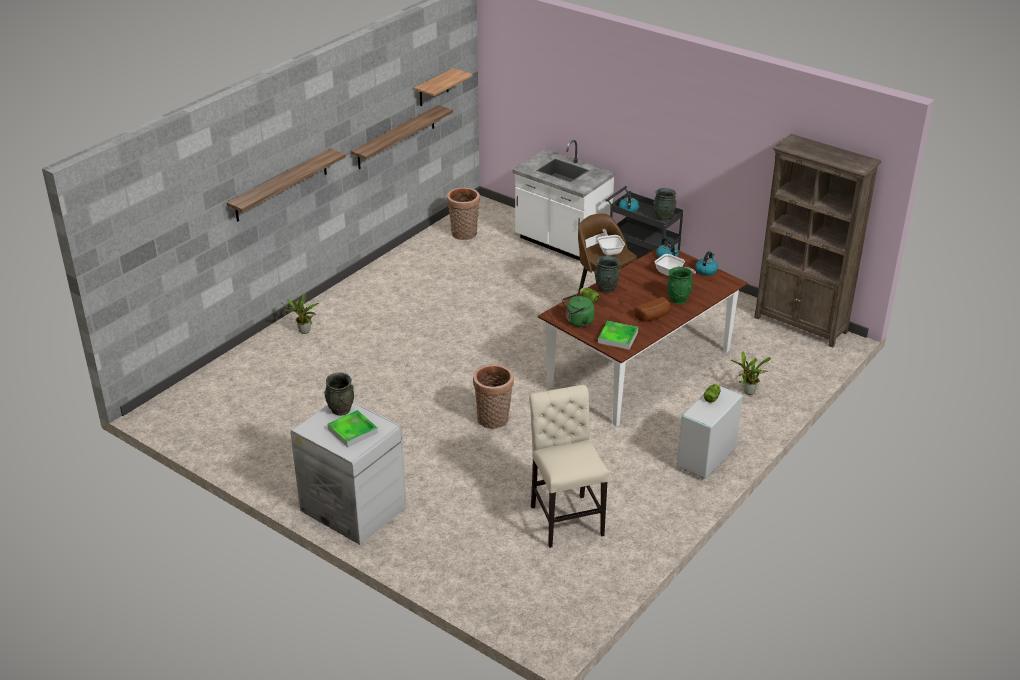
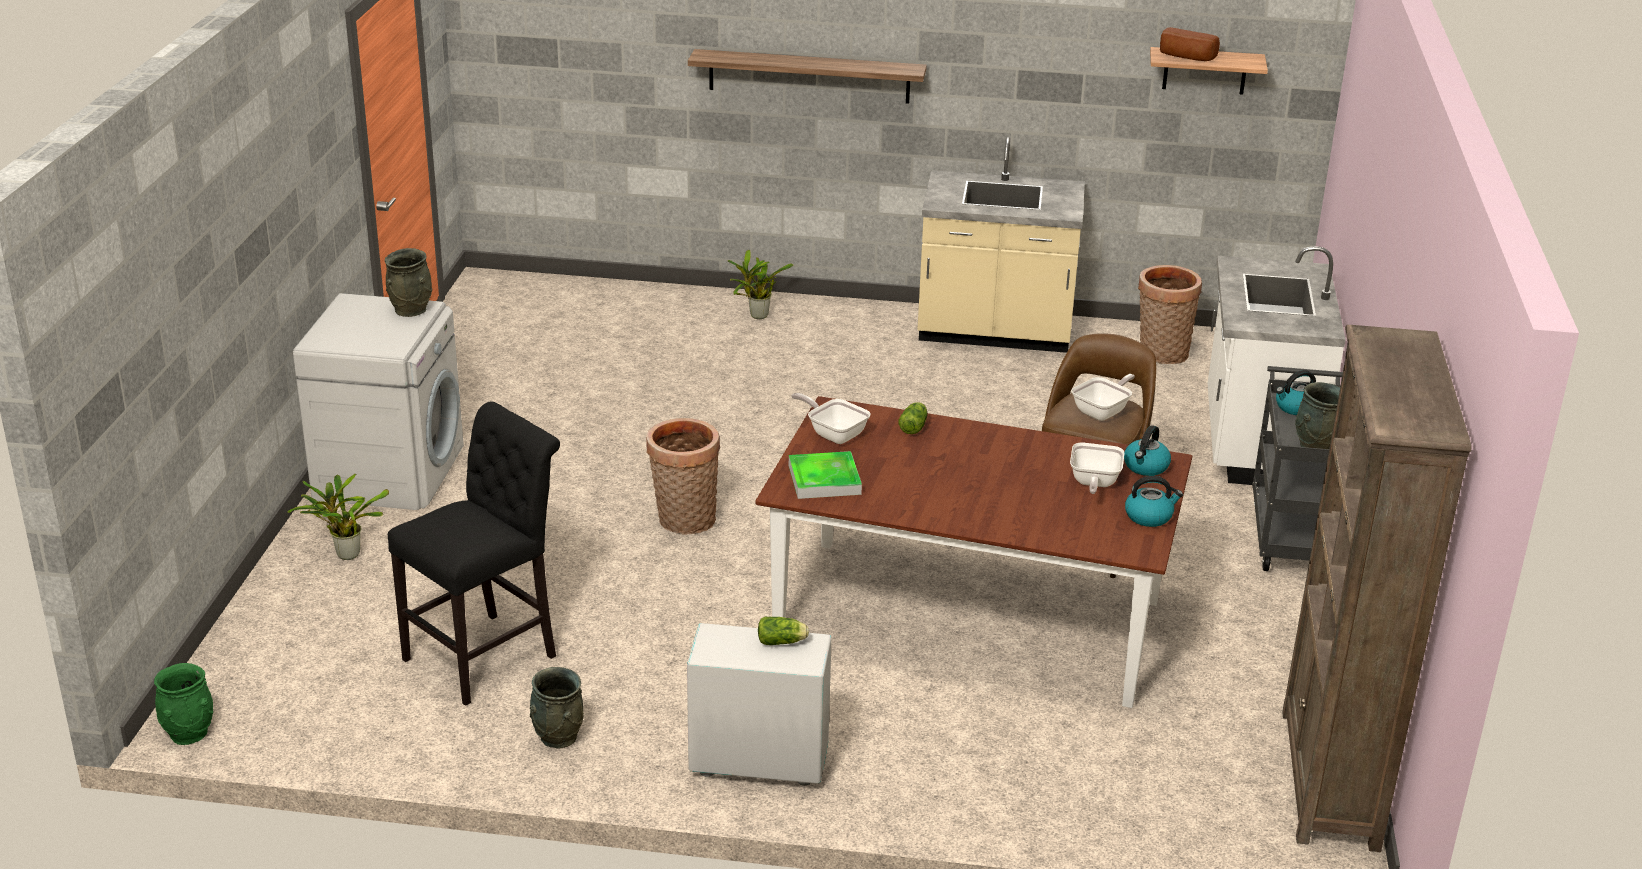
camera: 60 degrees right, 5 degrees down
tray [327,410,378,447] -> none
shelf [351,105,453,169] -> none
beige stool [529,385,609,548] -> black stool [388,401,560,706]
green kettle [562,294,594,327] -> frying pan [791,393,871,444]
grey vase [594,256,621,293] -> grey vase moved to [530,667,584,749]
bread [635,297,670,322] -> bread moved to [1160,27,1220,61]
green vase [667,267,693,304] -> green vase moved to [154,663,213,745]
potted plant [731,352,771,395] -> potted plant moved to [287,474,389,560]
none -> beige counter [917,137,1085,353]

